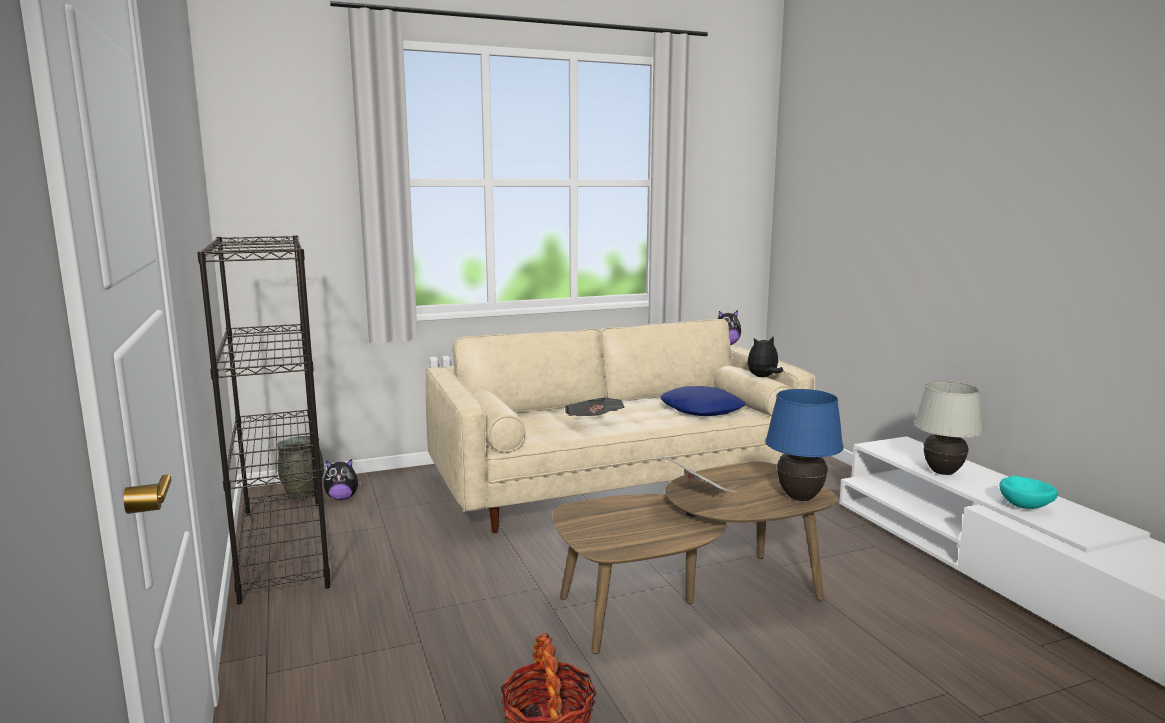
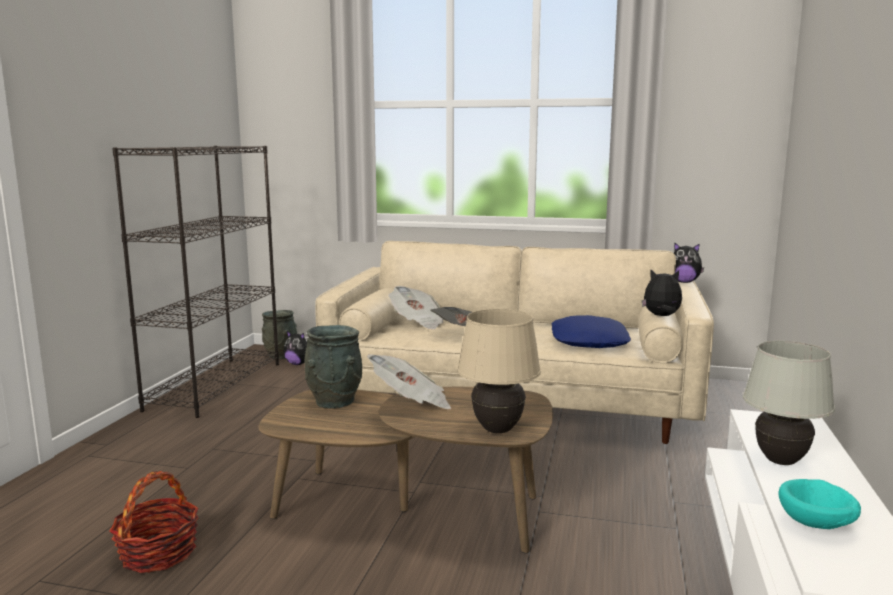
camera: 35 degrees right, 0 degrees up
blue table lamp [765,389,843,501] -> beige table lamp [457,309,541,433]
none -> grey vase [304,325,362,408]
none -> newspaper [389,286,444,330]

